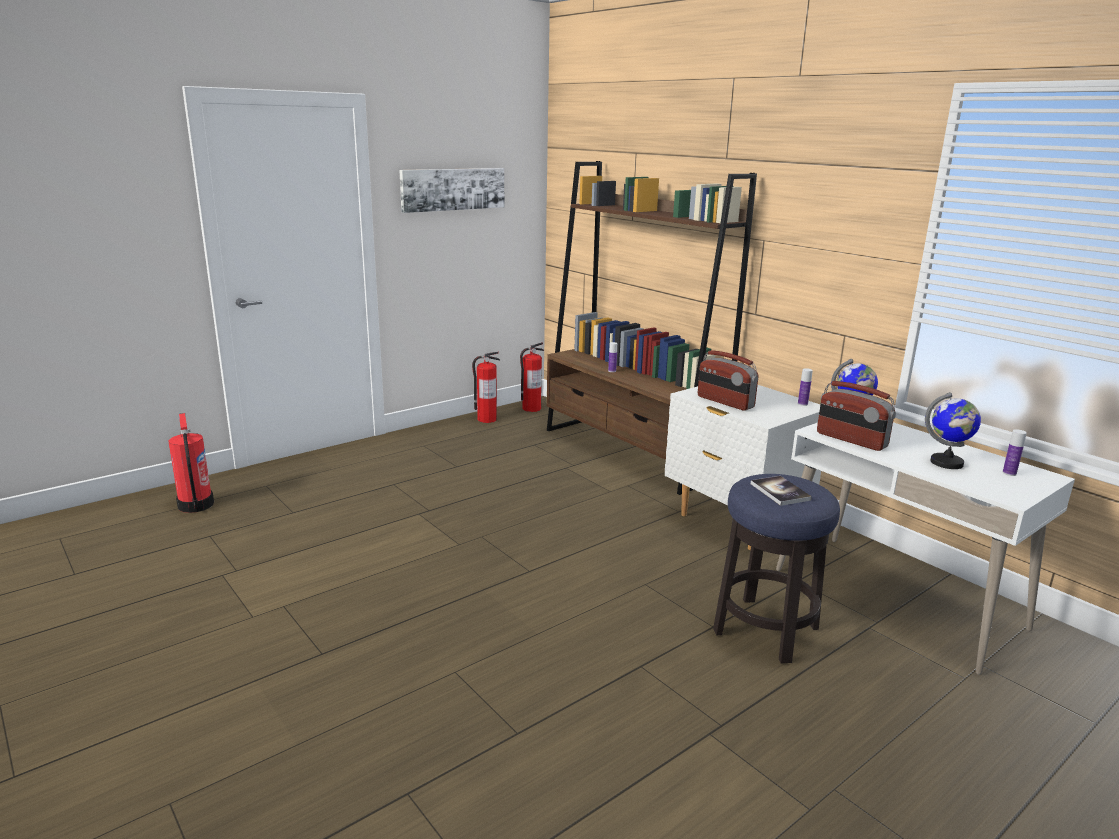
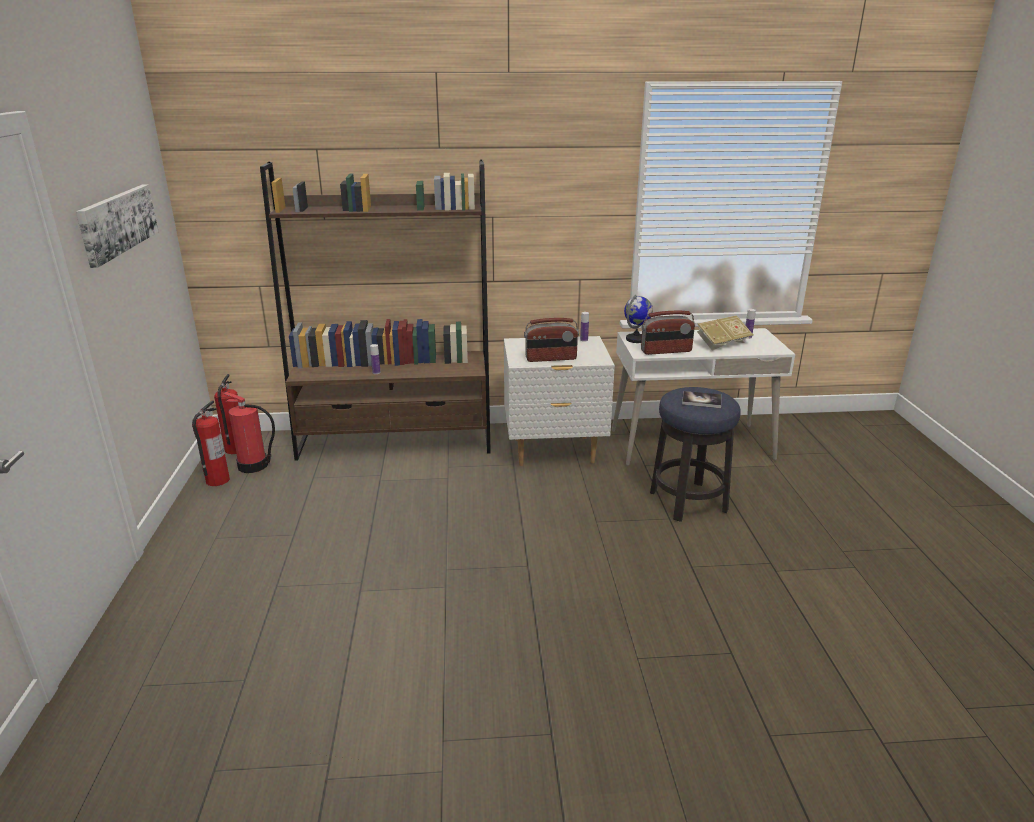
camera: 55 degrees left, 5 degrees up
fire extinguisher [168,413,214,513] -> fire extinguisher moved to [224,392,275,473]
globe [925,392,981,469] -> book [697,315,753,351]

